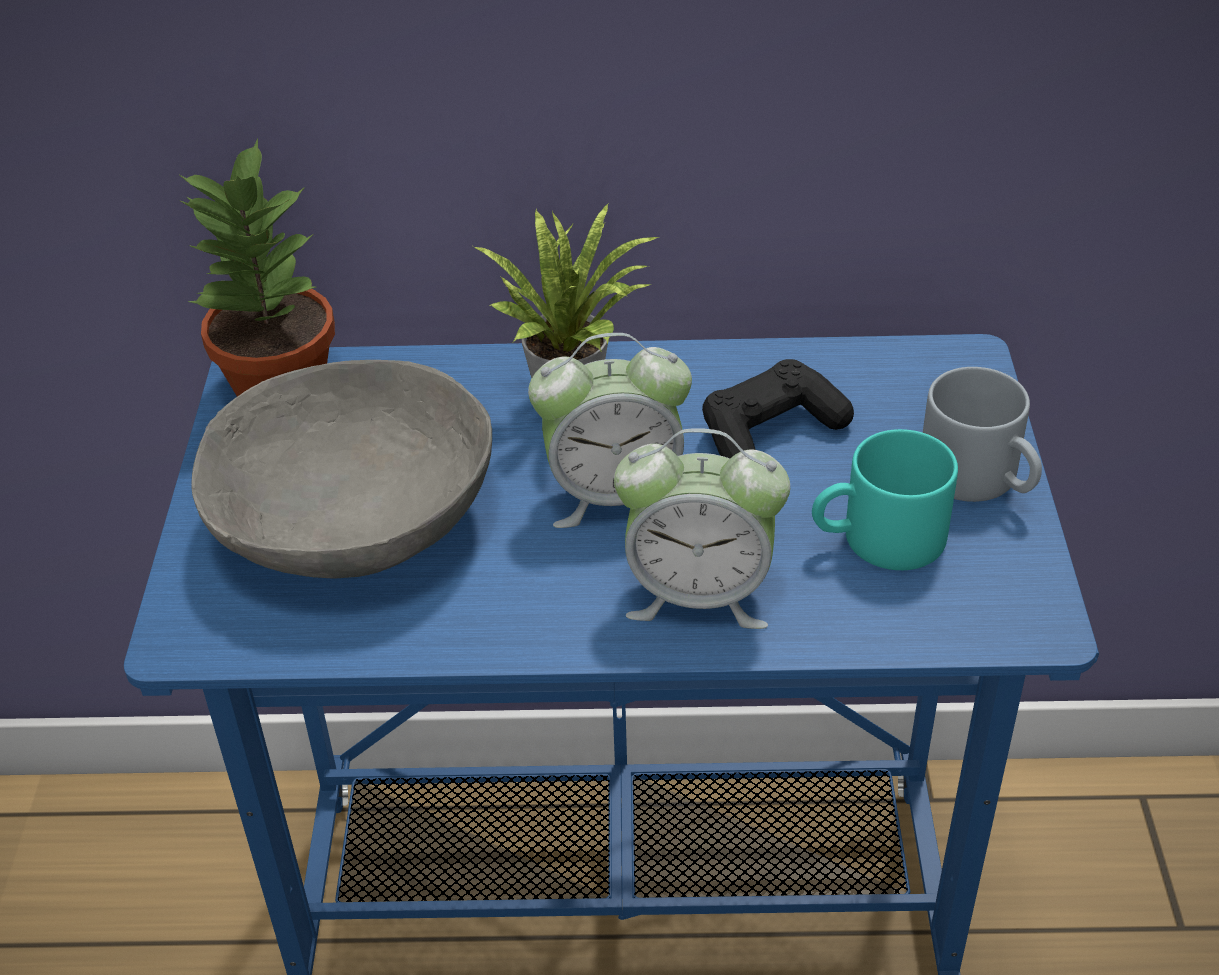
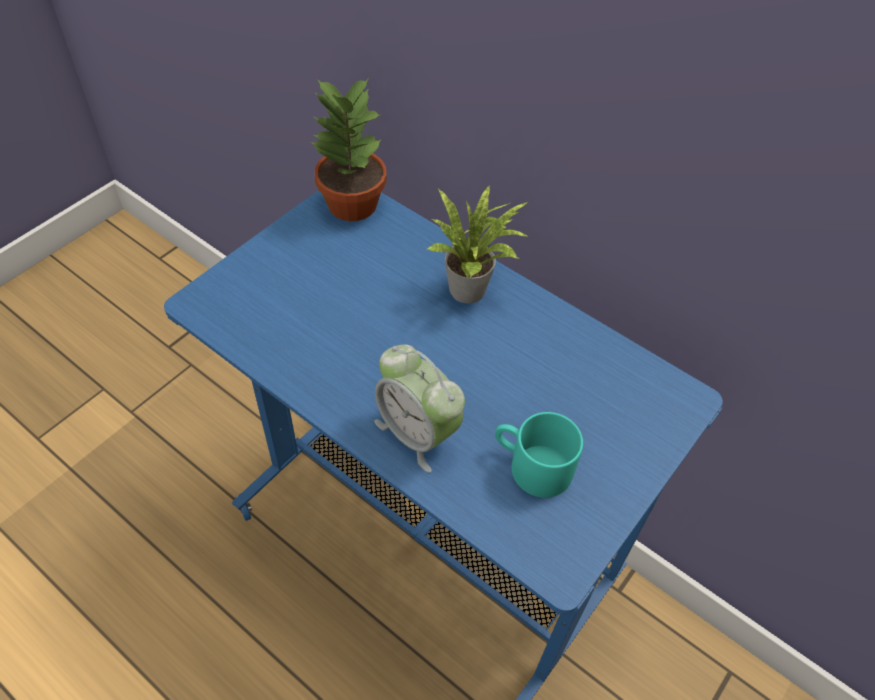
camera: 35 degrees right, 10 degrees up
grey bowl [191,360,492,579] -> none
alarm clock [528,333,692,528] -> none
black game controller [702,359,854,458] -> none
grey mug [923,367,1042,502] -> none

